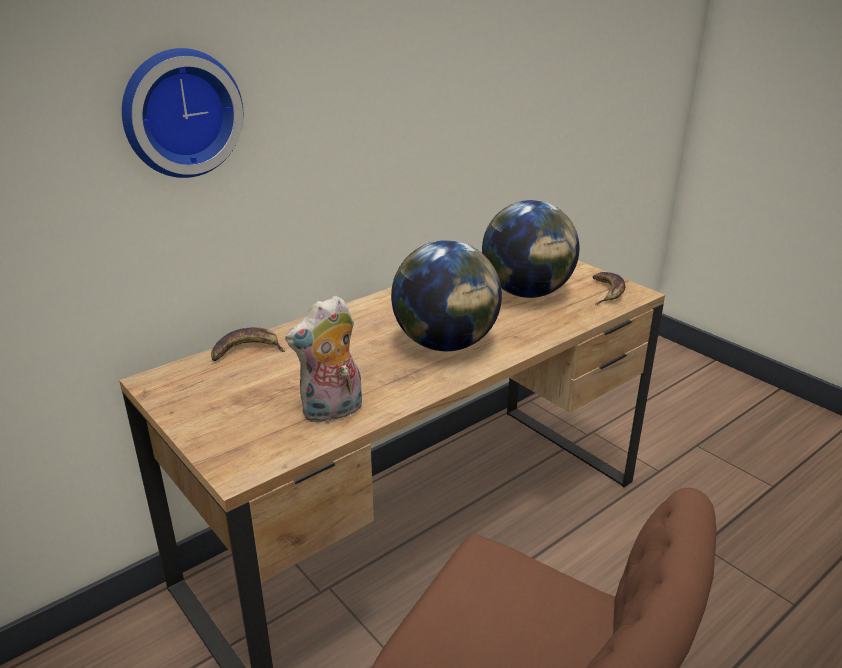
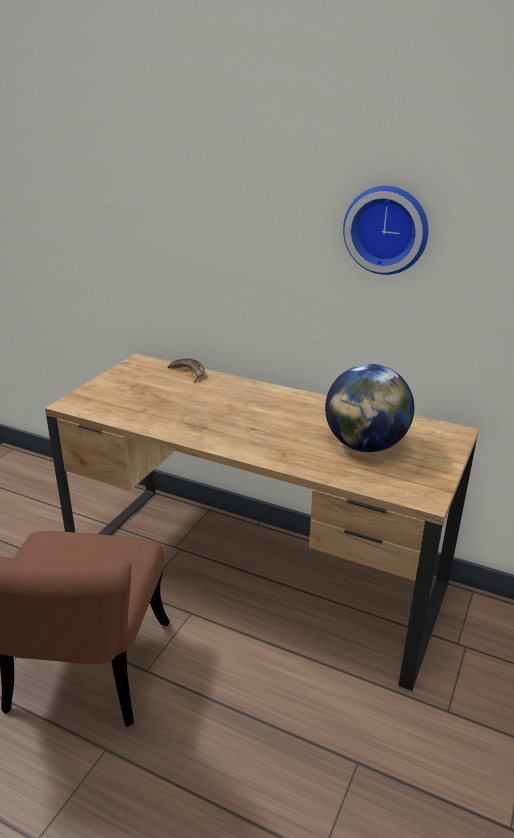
camera: 65 degrees right, 0 degrees up
wall clock [122,48,243,178] -> wall clock moved to [343,186,429,275]
plush toy [285,295,362,423] -> none
globe [391,240,502,351] -> none
banana [593,272,625,305] -> none

